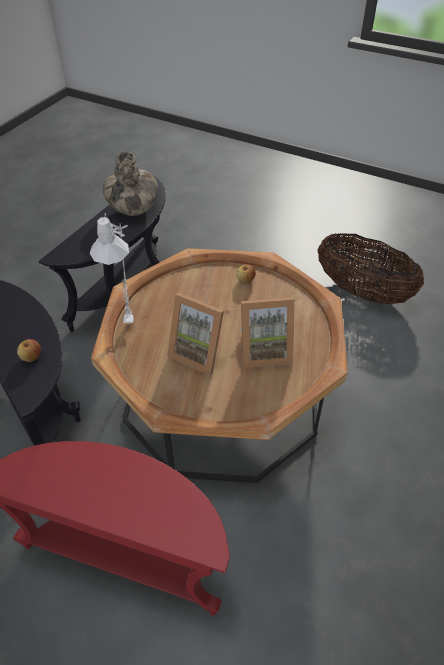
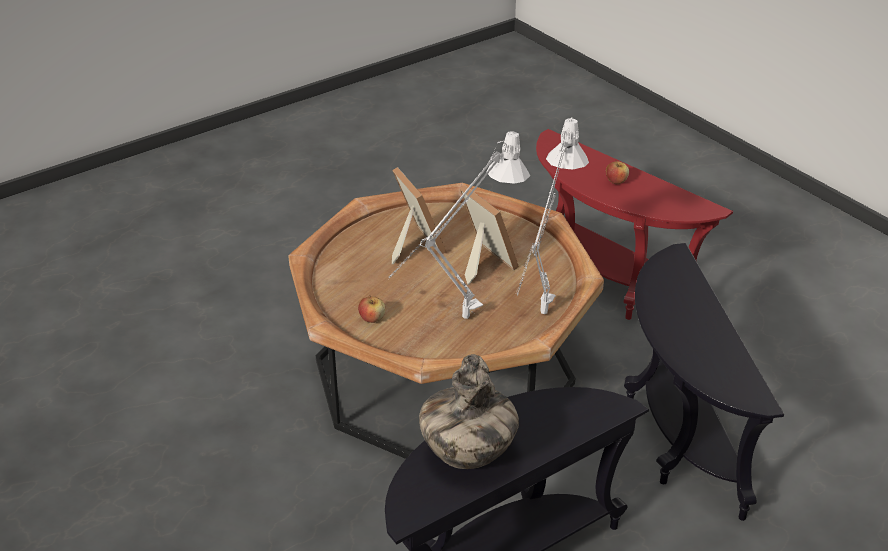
camera: 155 degrees left, 10 degrees down
apple [17,339,41,362] -> apple moved to [606,160,629,184]
picture frame [240,297,295,368] -> picture frame turned 45 degrees clockwise [392,167,446,264]
basket [318,233,424,304] -> none
none -> white table lamp [389,131,531,319]

